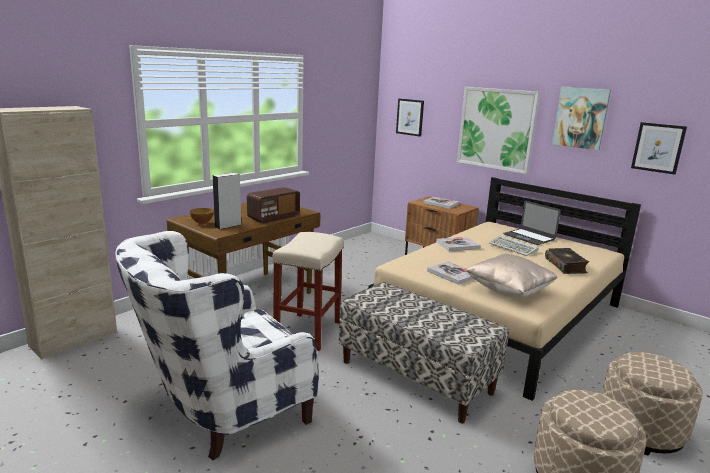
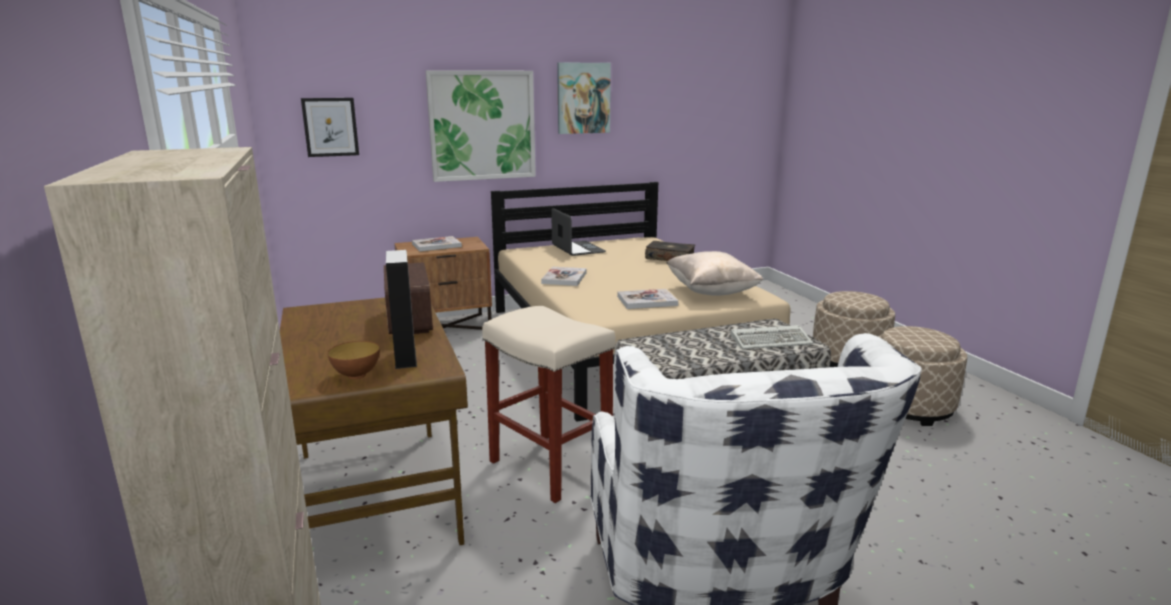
camera: 60 degrees left, 0 degrees up
keyboard [489,235,538,256] -> keyboard moved to [730,325,813,349]
laptop [503,201,561,245] -> laptop turned 105 degrees counterclockwise [551,208,606,256]
picture [631,122,687,175] -> none

